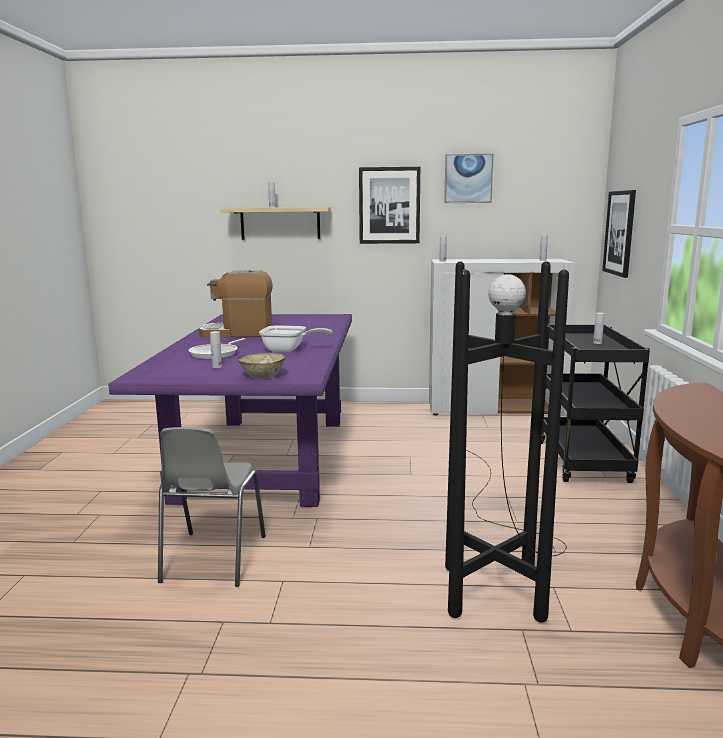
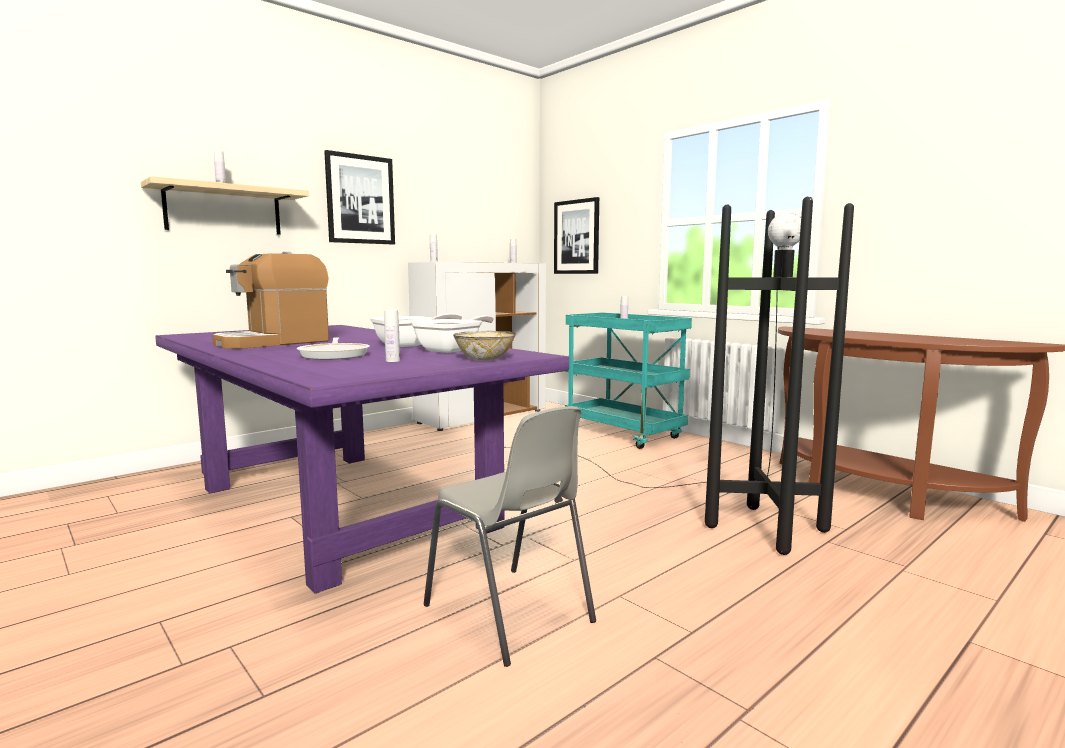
camera: 45 degrees left, 5 degrees down
picture [444,154,494,203] -> none
black cart [541,325,650,483] -> turquoise cart [565,312,692,449]
none -> frying pan [410,315,494,353]

